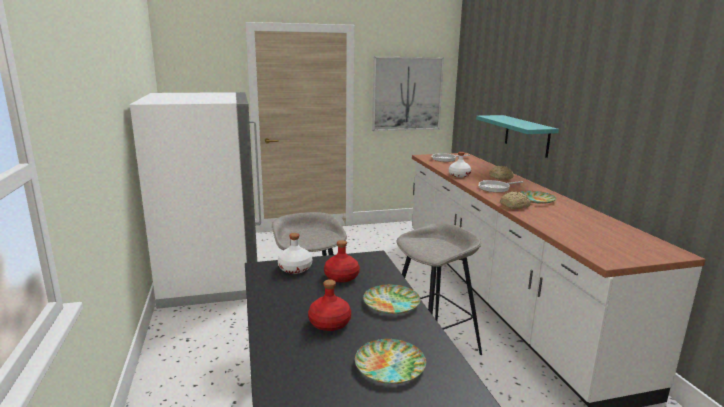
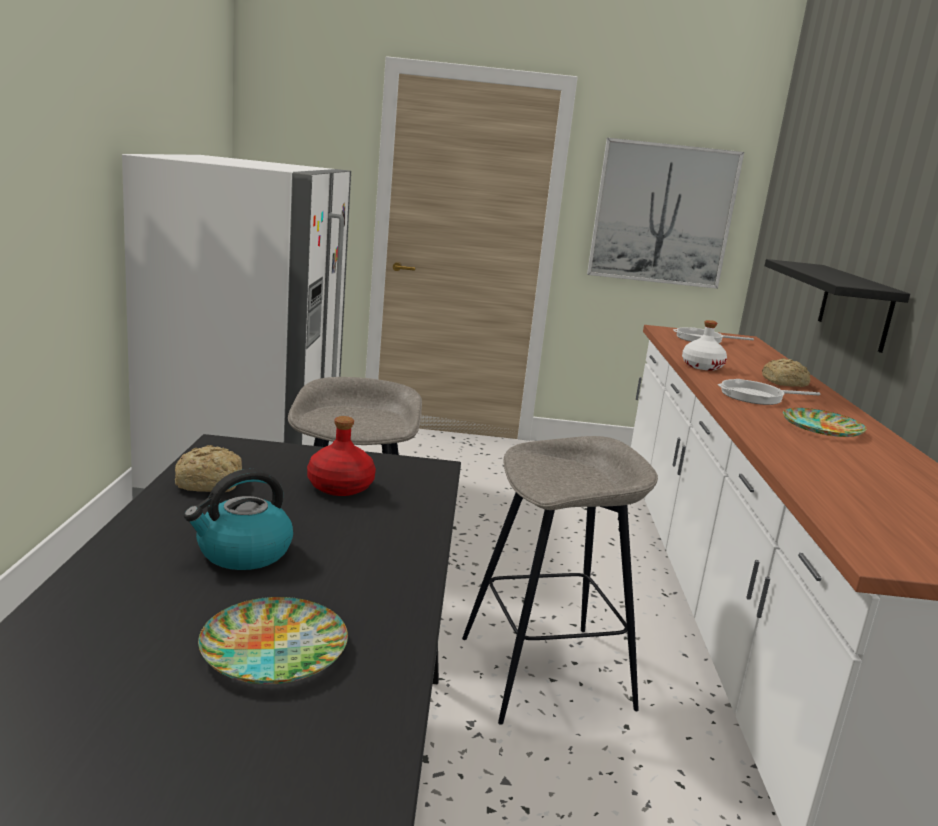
camera: 15 degrees right, 0 degrees up
white bottle [278,233,312,274] -> none
red bottle [308,279,351,331] -> kettle [184,469,293,570]
plate [363,284,420,314] -> none
turquoise shelf [476,115,559,158] -> black shelf [765,259,910,353]
bread [500,191,531,209] -> bread moved to [175,445,242,492]

